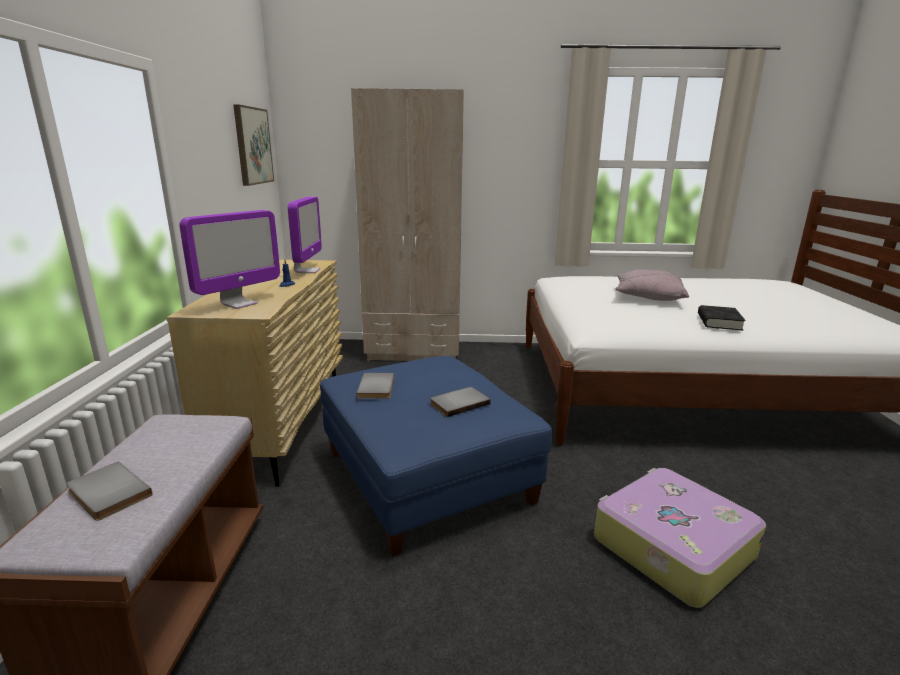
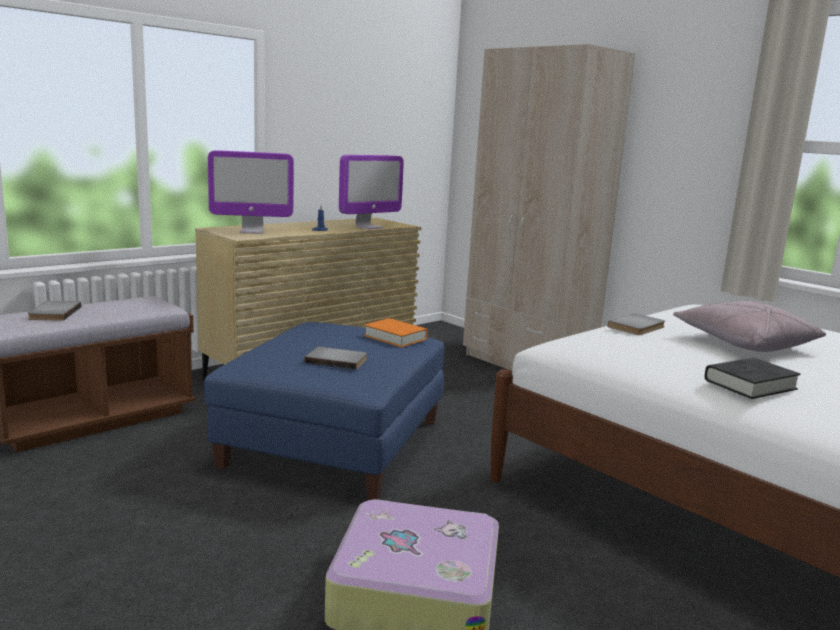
camera: 45 degrees right, 5 degrees down
picture [233,104,274,186] -> none
grey book [356,373,394,399] -> grey book moved to [608,313,665,335]
none -> orange book [364,318,428,347]

